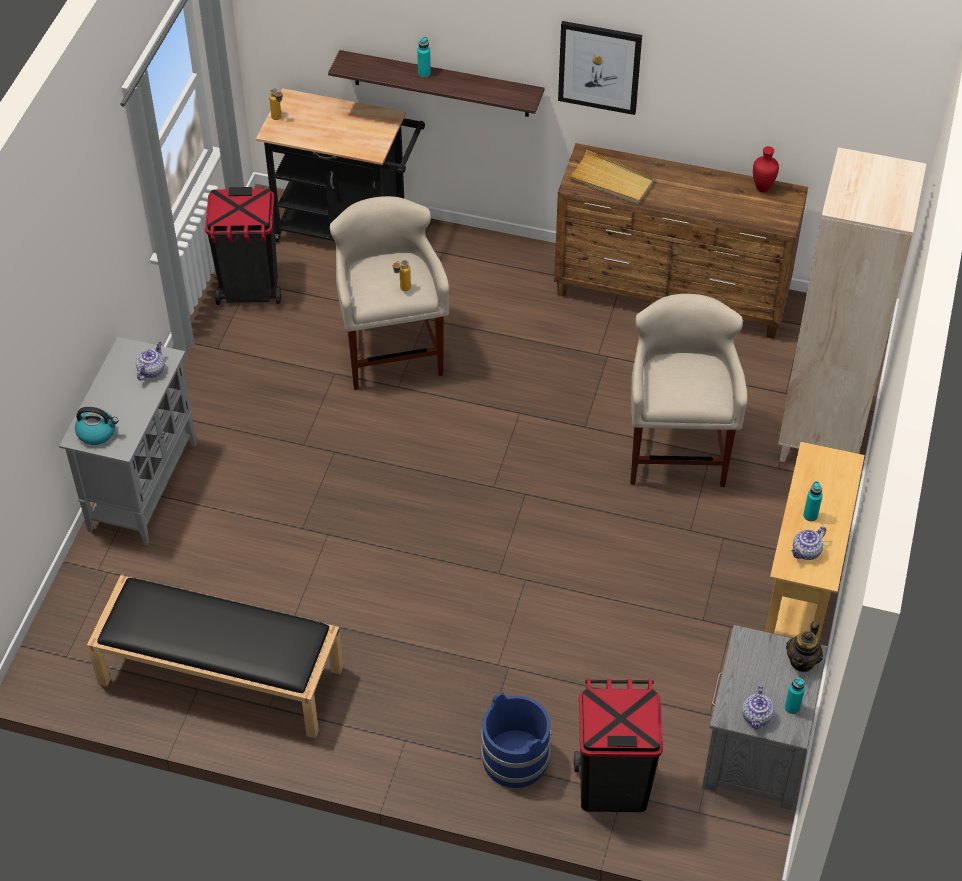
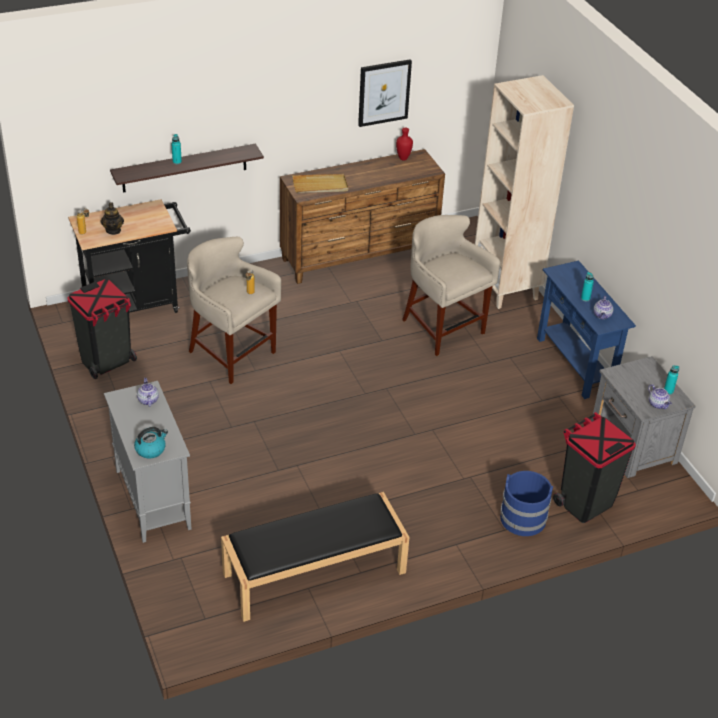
camera: 40 degrees left, 10 degrees down
picture [558,21,642,115] -> picture moved to [358,59,412,127]
beige console table [765,442,865,642] -> blue console table [537,260,636,399]
teapot [786,621,823,672] -> teapot moved to [101,203,124,235]

